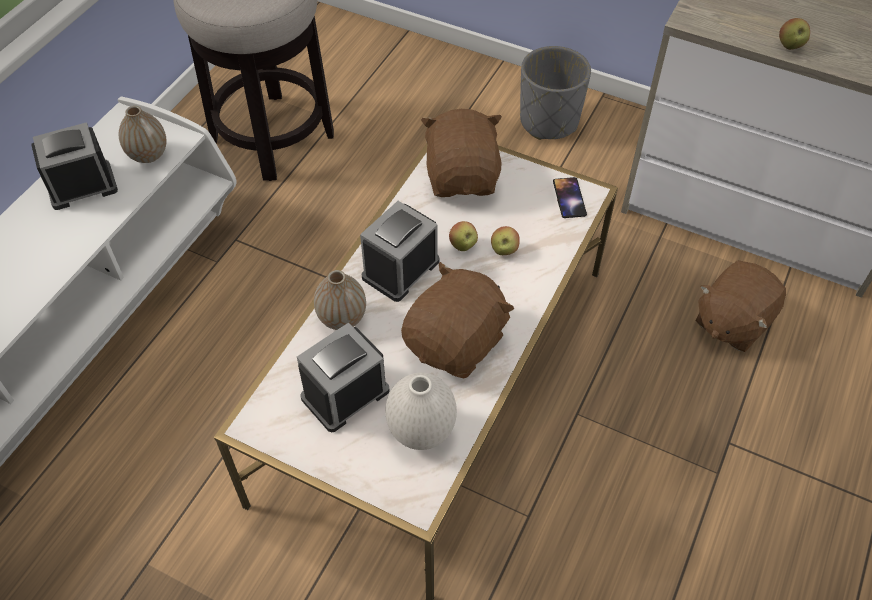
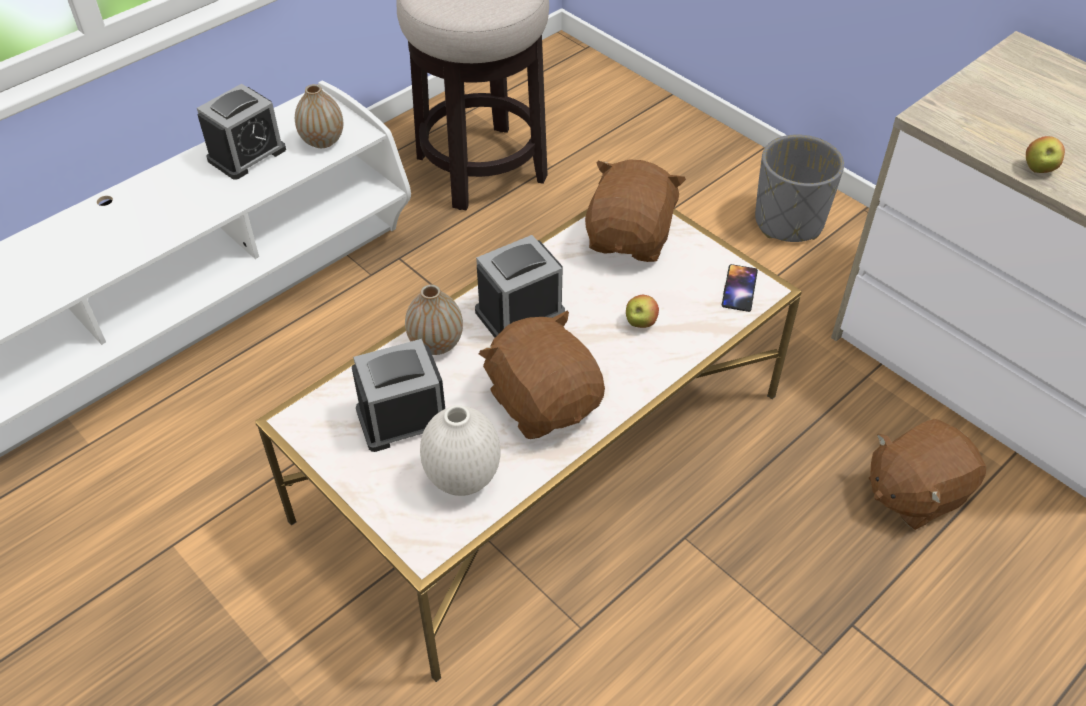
camera: 20 degrees right, 5 degrees down
alarm clock [31,122,118,210] -> alarm clock turned 135 degrees clockwise [197,84,286,180]
brown plush toy [401,262,514,379] -> brown plush toy turned 90 degrees counterclockwise [479,311,605,439]
apple [449,221,478,251] -> none

